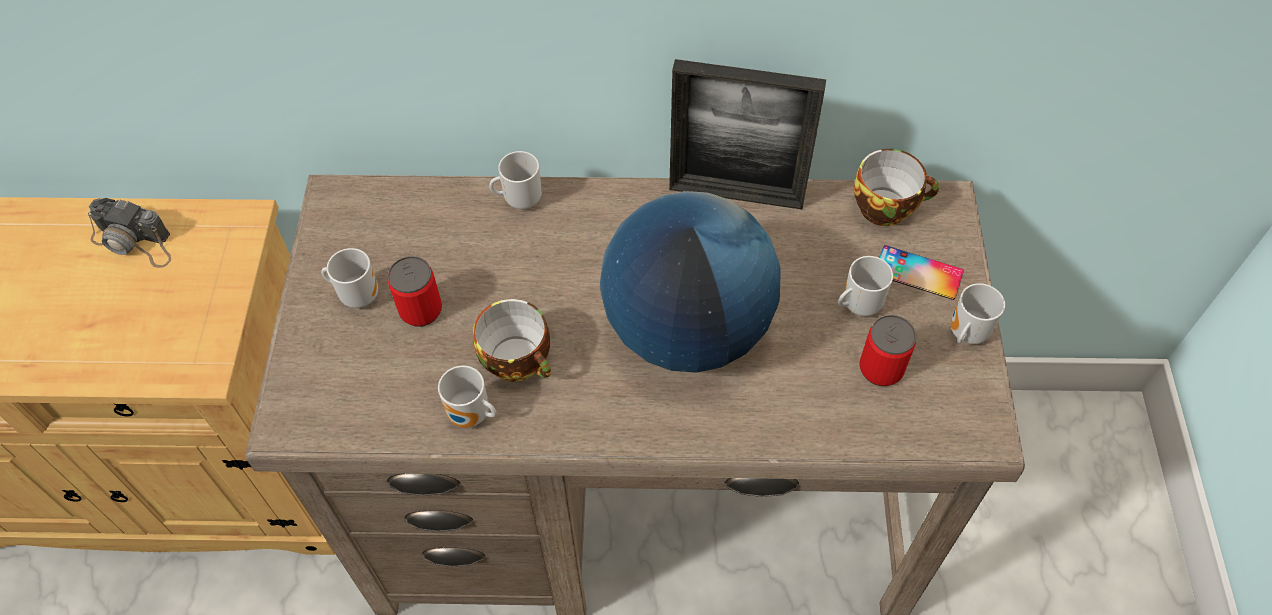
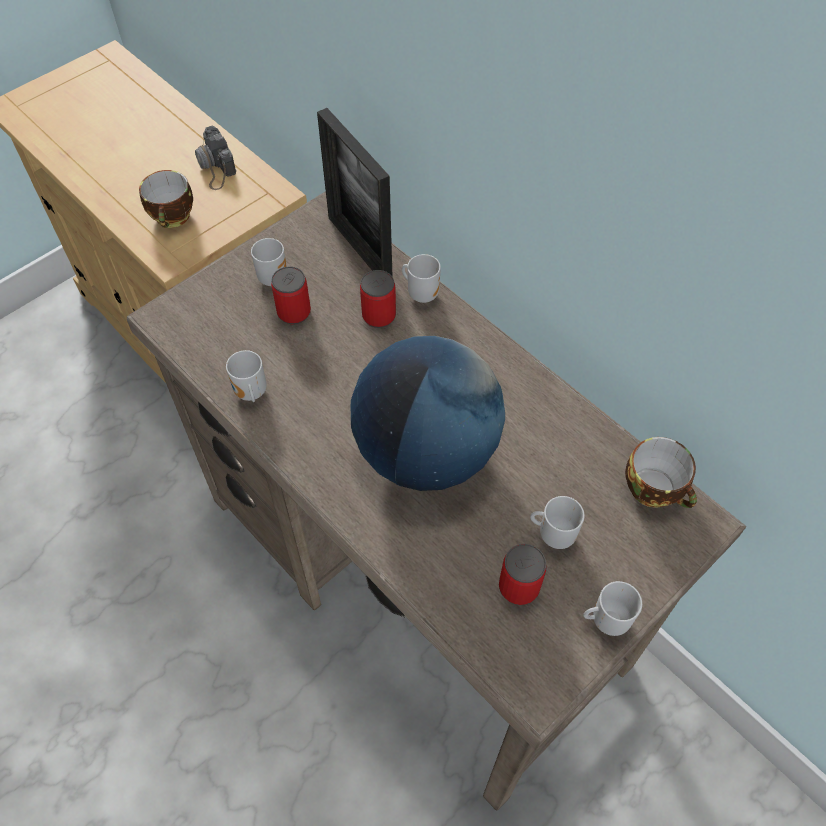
camera: 45 degrees right, 0 degrees up
cup [473,299,551,382] -> cup moved to [139,170,193,228]
picture frame [669,59,826,210] -> picture frame moved to [317,108,393,277]
phone [879,245,964,300] -> none
none -> can [360,270,396,328]

